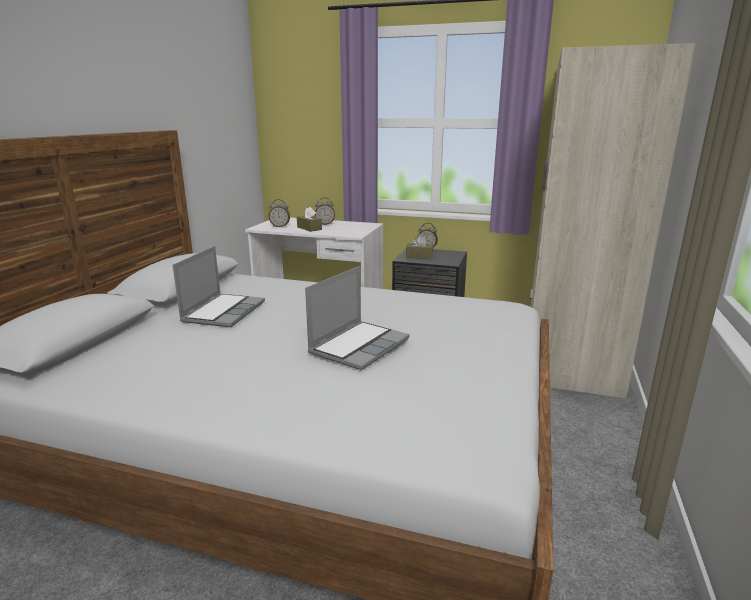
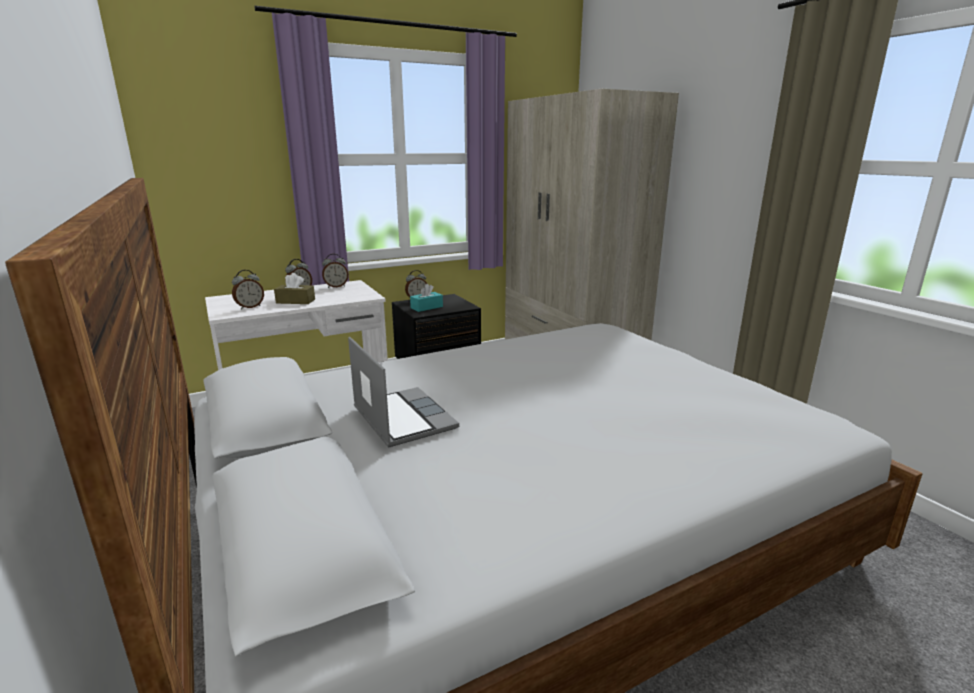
camera: 45 degrees left, 0 degrees up
laptop [305,266,410,370] -> none
brown tissue box [406,235,433,259] -> turquoise tissue box [410,284,443,312]
none -> alarm clock [322,254,348,288]

